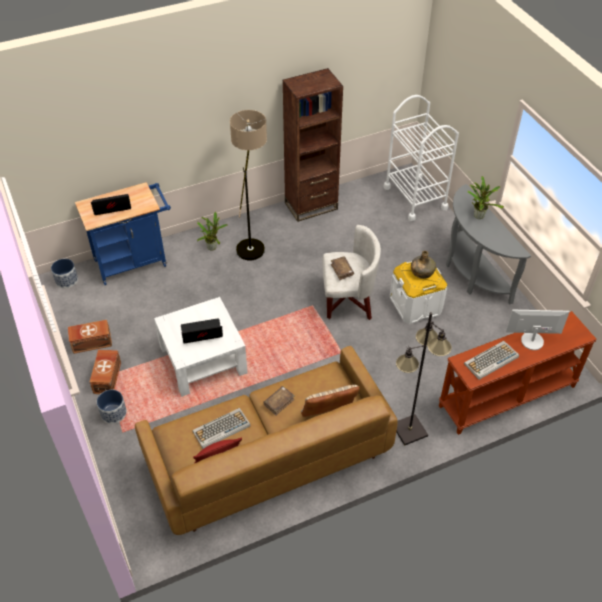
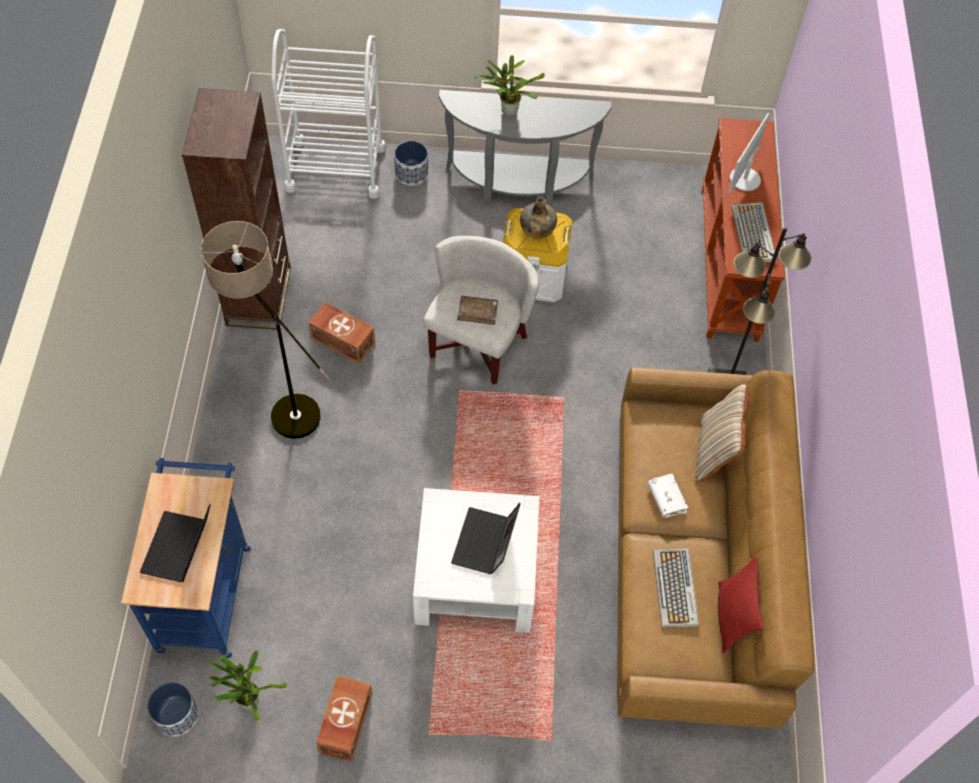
camera: 65 degrees left, 10 degrees up
brown storage box [90,350,121,394] -> brown storage box moved to [308,302,375,364]
planter [97,390,127,424] -> planter moved to [394,141,428,186]
potted plant [197,212,227,250] -> potted plant moved to [209,650,287,721]
brown book [263,386,295,415] -> white book [647,474,689,518]

